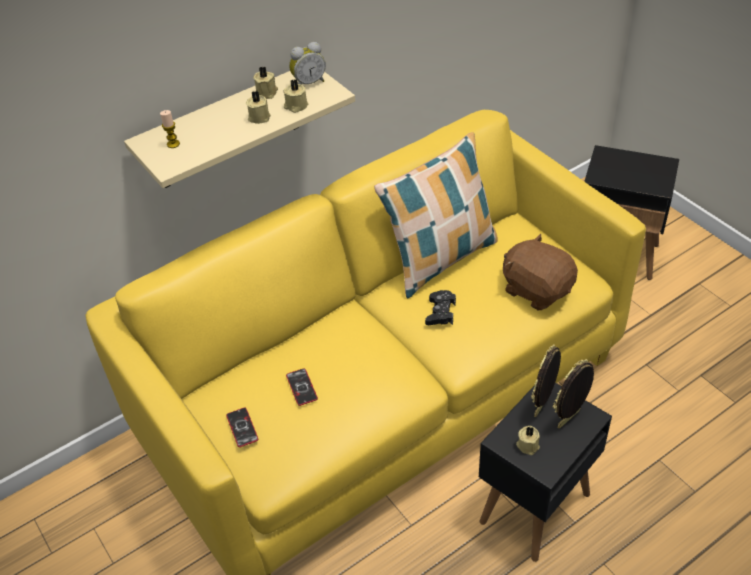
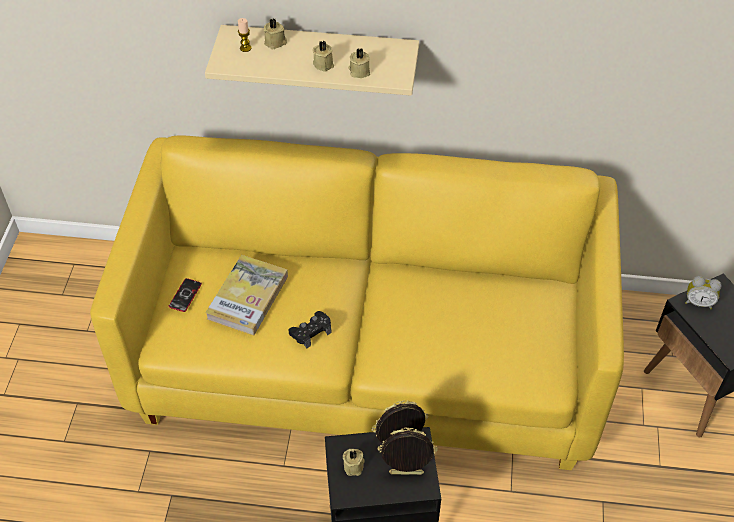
camera: 40 degrees right, 5 degrees up
beige candle [253,66,278,99] -> beige candle moved to [264,19,287,49]
phone [286,368,318,406] -> book [205,255,288,335]
alarm clock [289,42,326,85] -> alarm clock moved to [685,276,722,309]
pillow [374,132,498,298] -> none
black game controller [425,290,456,325] -> black game controller moved to [289,311,331,348]
brown plush toy [503,234,578,310] -> none

